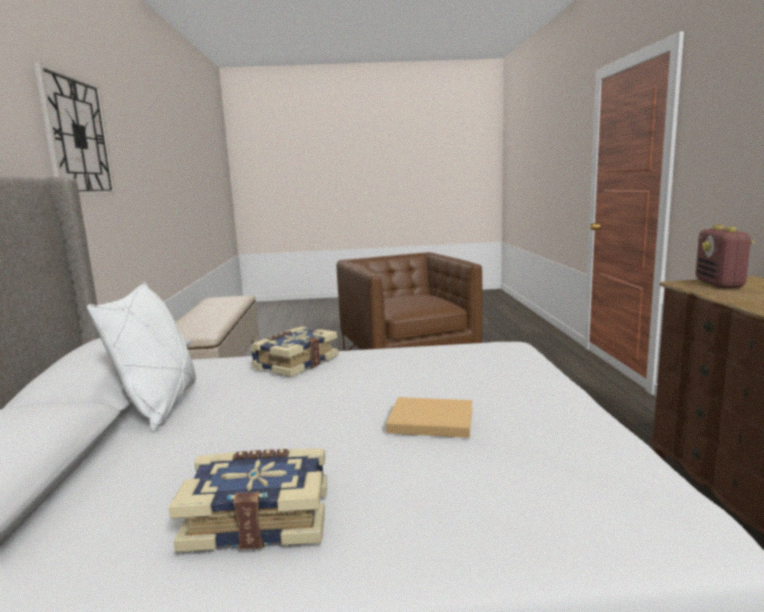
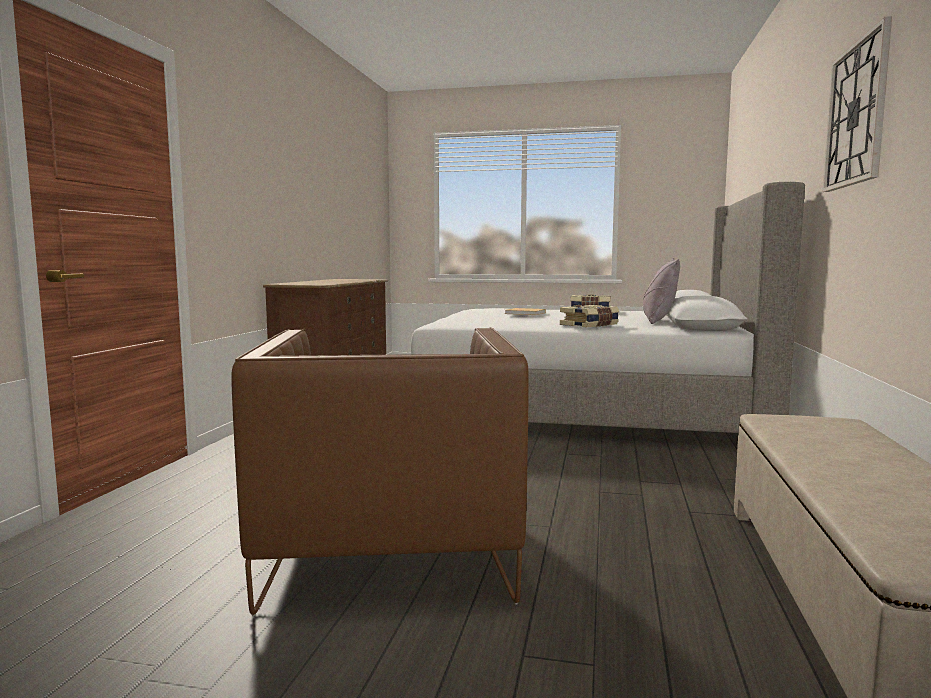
camera: 165 degrees left, 5 degrees down
white pillow [87,282,196,432] -> purple pillow [643,258,680,324]
radio [696,225,754,288] -> none

